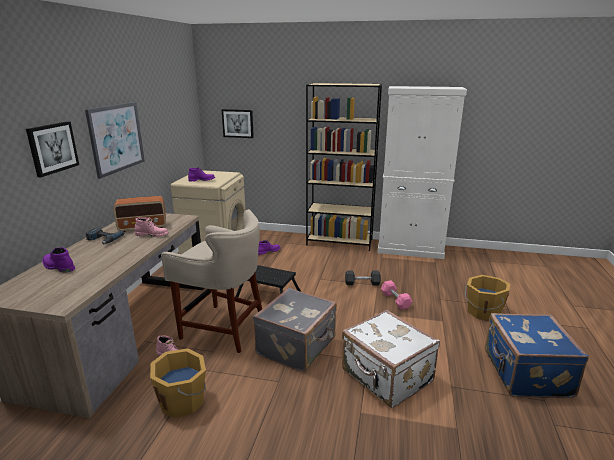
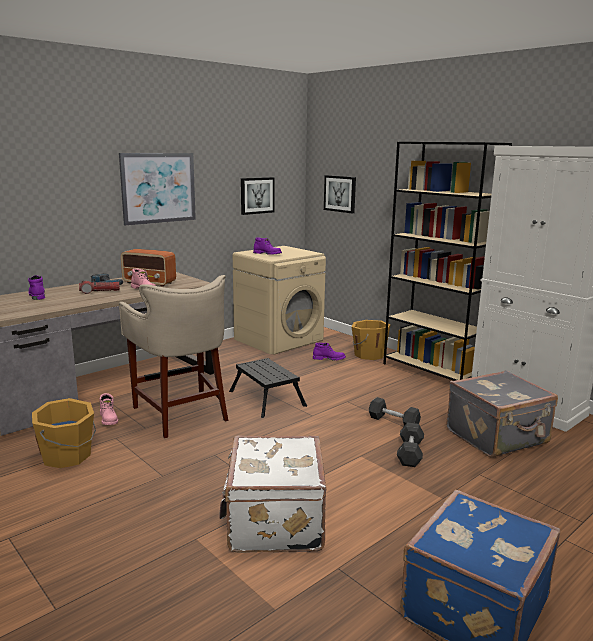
camera: 35 degrees right, 5 degrees down
picture [26,121,79,177] -> picture moved to [241,177,275,215]
grey suitcase [253,288,337,372] -> grey suitcase moved to [446,370,558,457]
pink dumbbell [381,280,413,310] -> grey dumbbell [397,423,424,467]
orange bucket [465,275,510,321] -> orange bucket moved to [352,320,390,360]
none -> flashlight [79,281,120,294]

